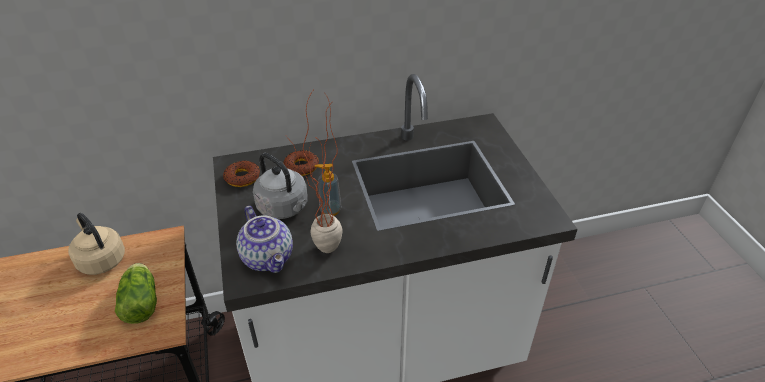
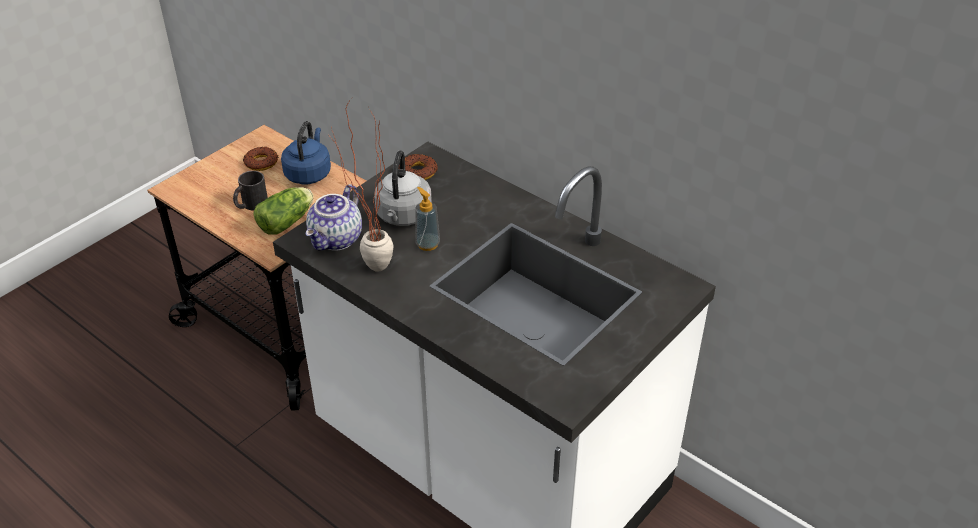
camera: 55 degrees right, 0 degrees up
beige kettle [68,213,125,275] -> blue kettle [281,121,331,184]
donut [283,150,319,176] -> donut moved to [243,147,278,171]
none -> black mug [233,171,268,210]

